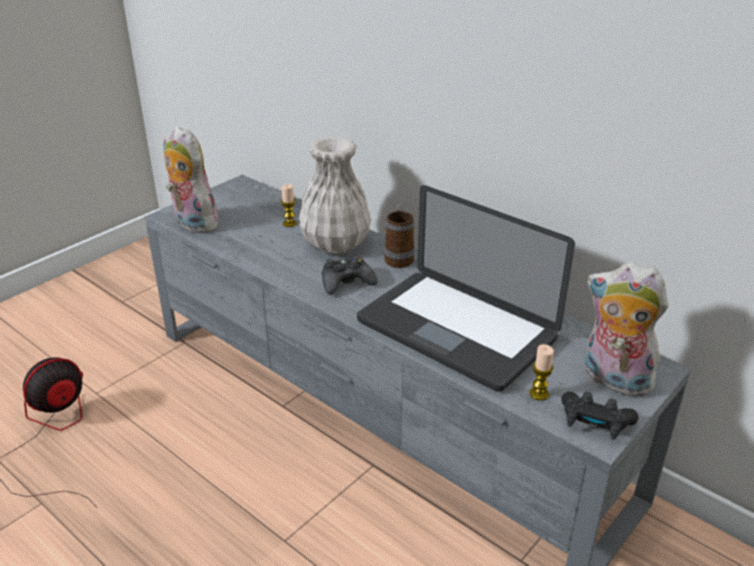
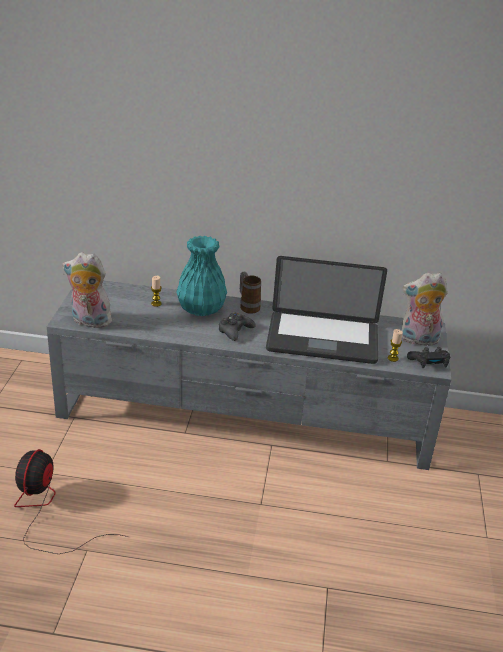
camera: 35 degrees left, 0 degrees up
white vase [299,137,371,254] -> turquoise vase [176,236,227,316]

